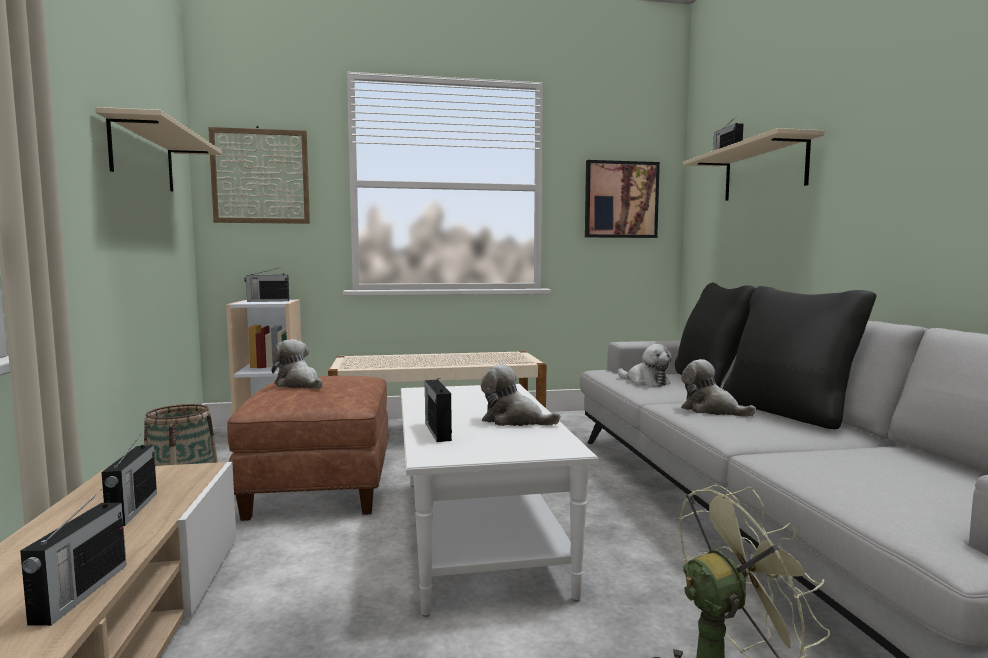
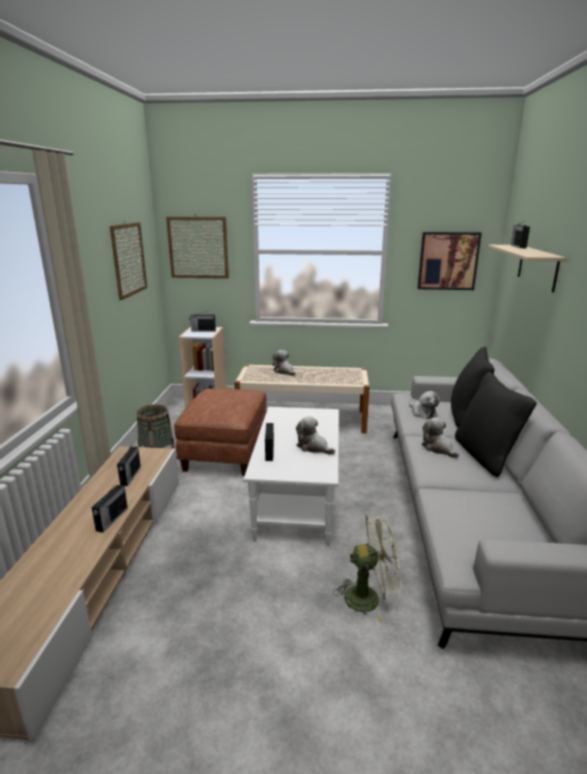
camera: 15 degrees right, 15 degrees up
beige shelf [95,107,222,192] -> picture [110,221,147,300]
plush toy [272,339,323,389] -> plush toy moved to [273,350,296,376]

